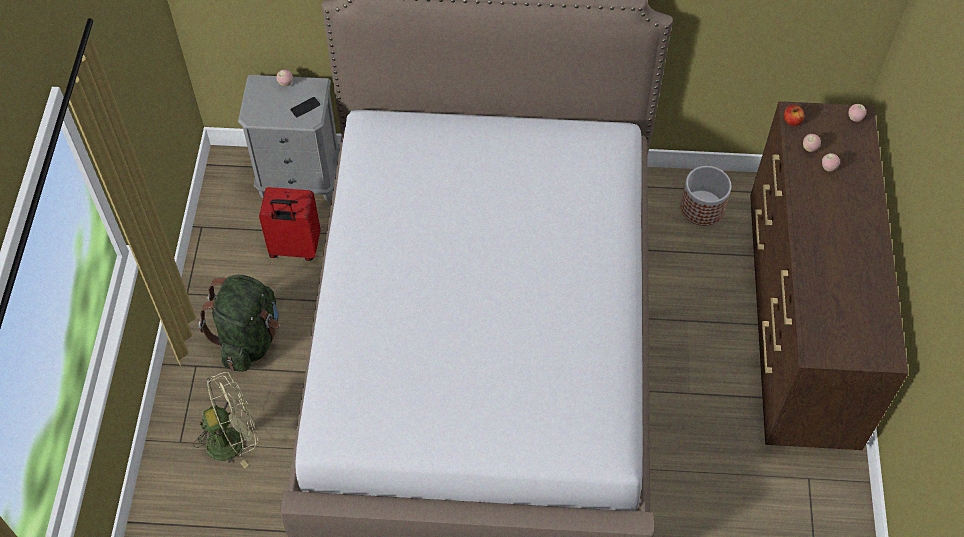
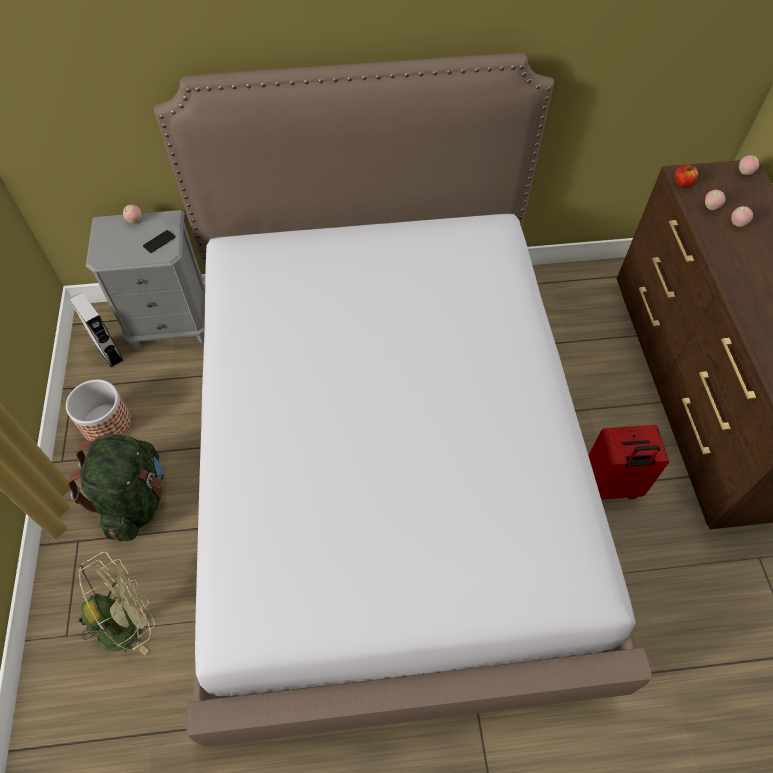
camera: 10 degrees left, 0 degrees up
red suitcase [259,187,321,261] -> red suitcase moved to [588,425,669,500]
planter [681,166,731,226] -> planter moved to [66,379,131,441]
none -> grey speaker [69,292,124,368]

